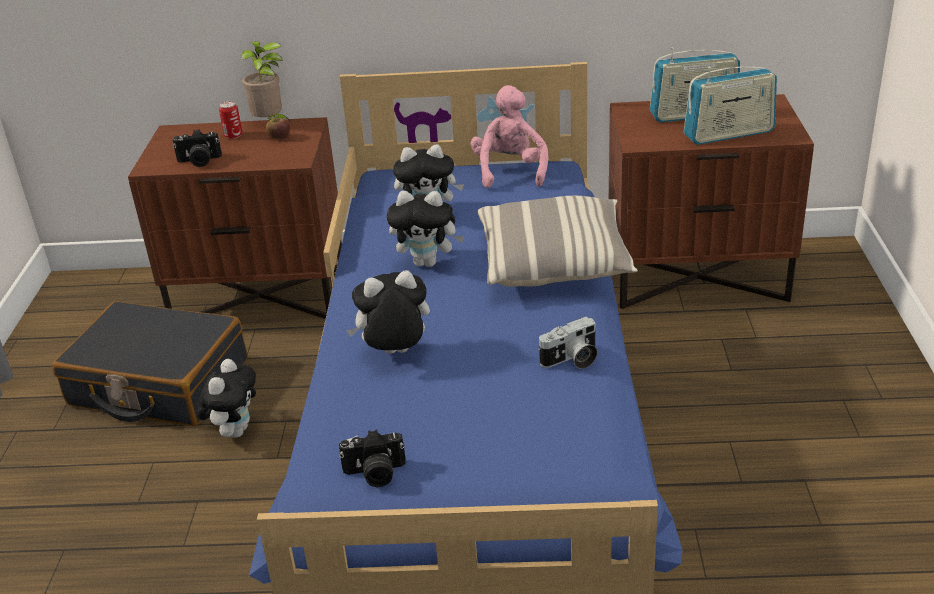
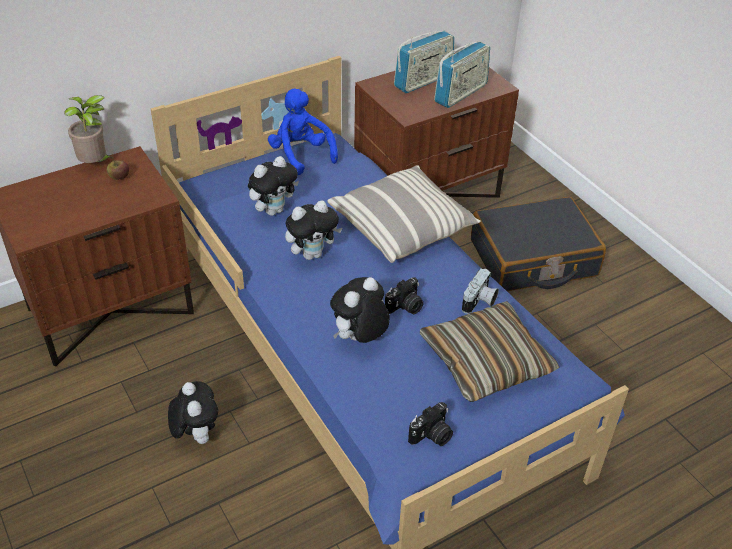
camera: 35 degrees left, 10 degrees up
black suitcase [52,301,247,426] -> black suitcase moved to [471,197,606,291]
camera [173,129,222,167] -> camera moved to [385,278,424,314]
can [219,101,242,139] -> none
pink plush toy [471,85,548,188] -> blue plush toy [268,88,338,175]
none -> pillow [420,301,560,402]

